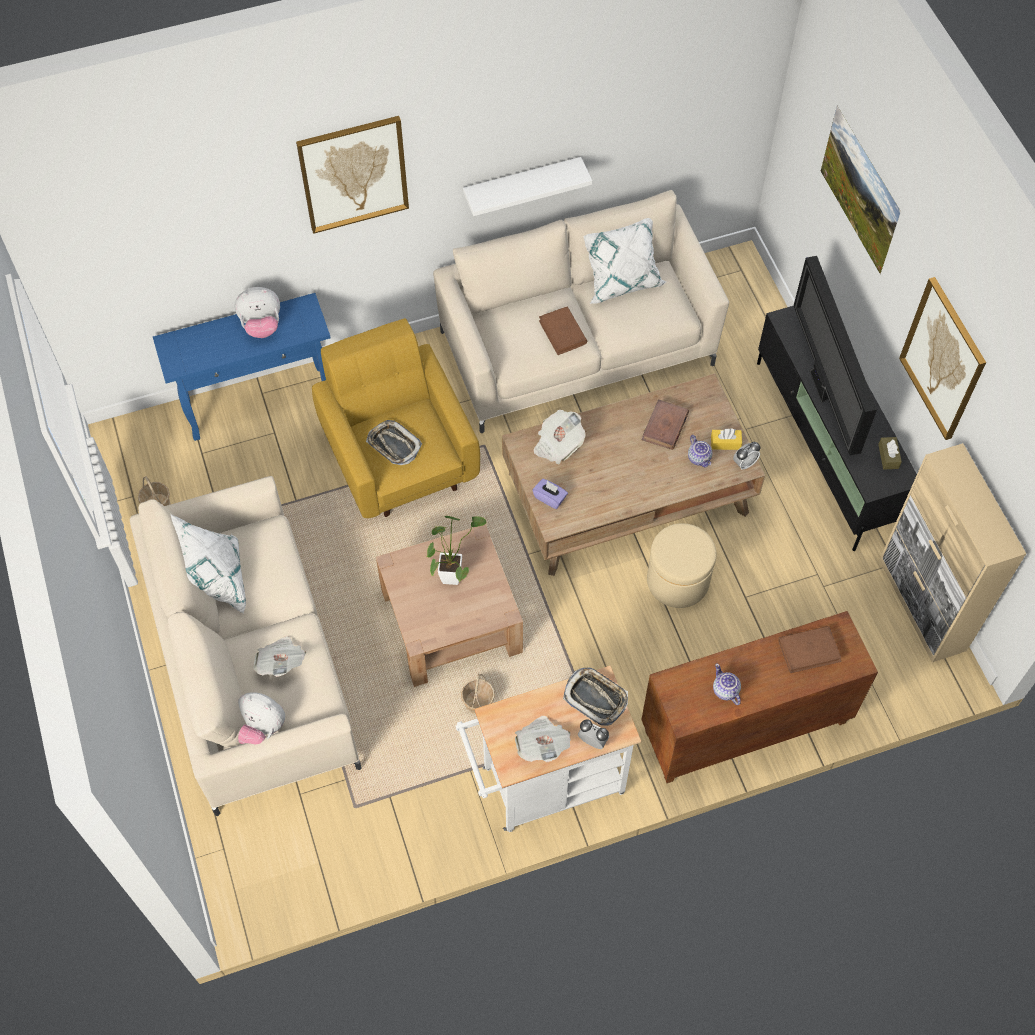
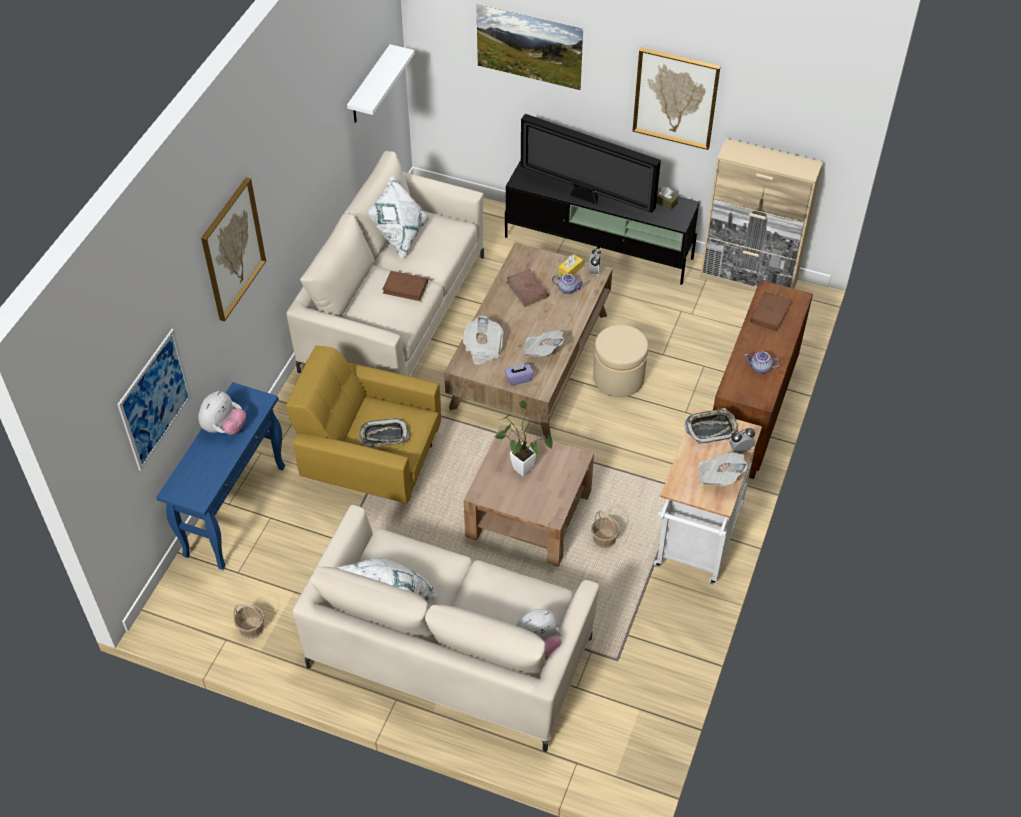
camera: 50 degrees left, 10 degrees down
newspaper [253,636,306,677] -> newspaper moved to [522,330,564,357]
white shelf [463,157,592,216] -> white shelf moved to [347,44,415,123]
none -> picture [117,329,192,471]

